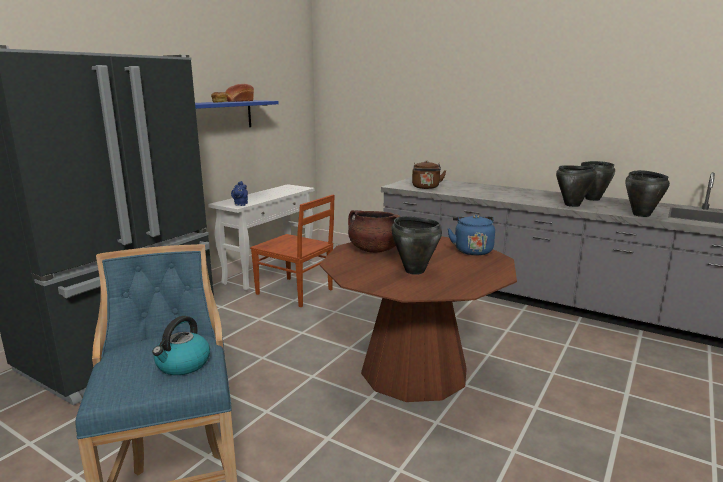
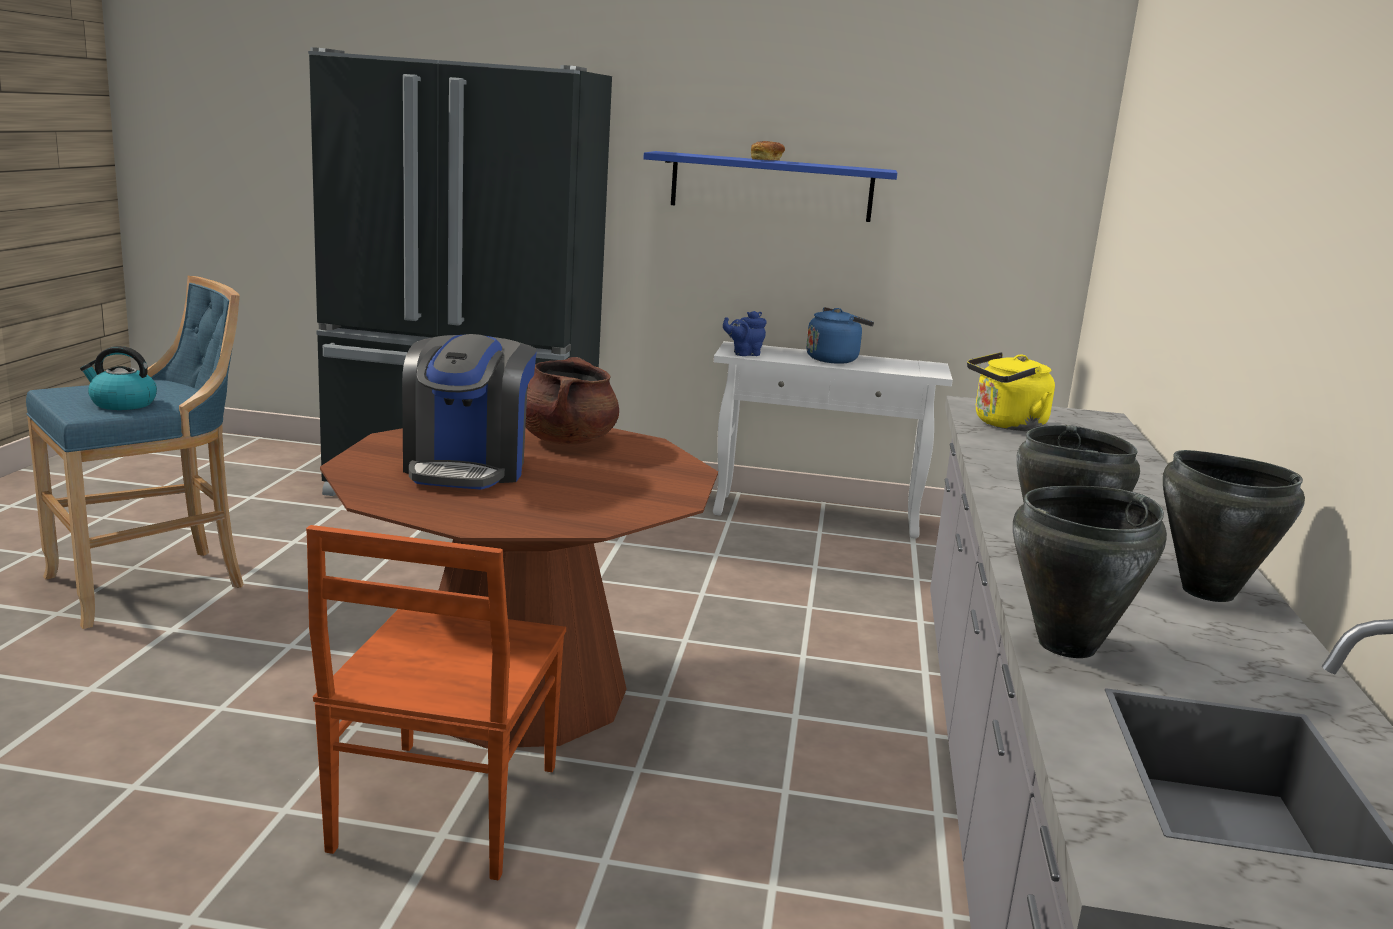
camera: 65 degrees right, 0 degrees up
bread [225,84,254,102] -> none
brown chair [250,195,335,307] -> brown chair moved to [306,525,566,880]
black cooking pot [391,216,442,275] -> coffee machine [402,334,537,489]
brown kettle [412,161,446,189] -> yellow kettle [967,352,1055,431]
blue kettle [448,215,495,255] -> blue kettle moved to [806,307,874,364]

